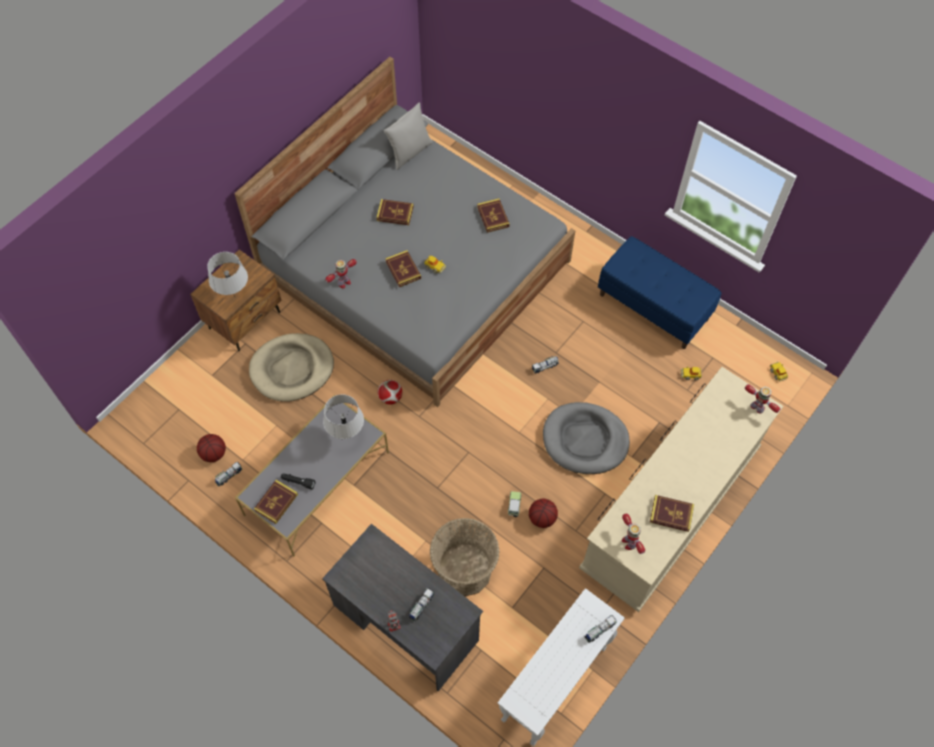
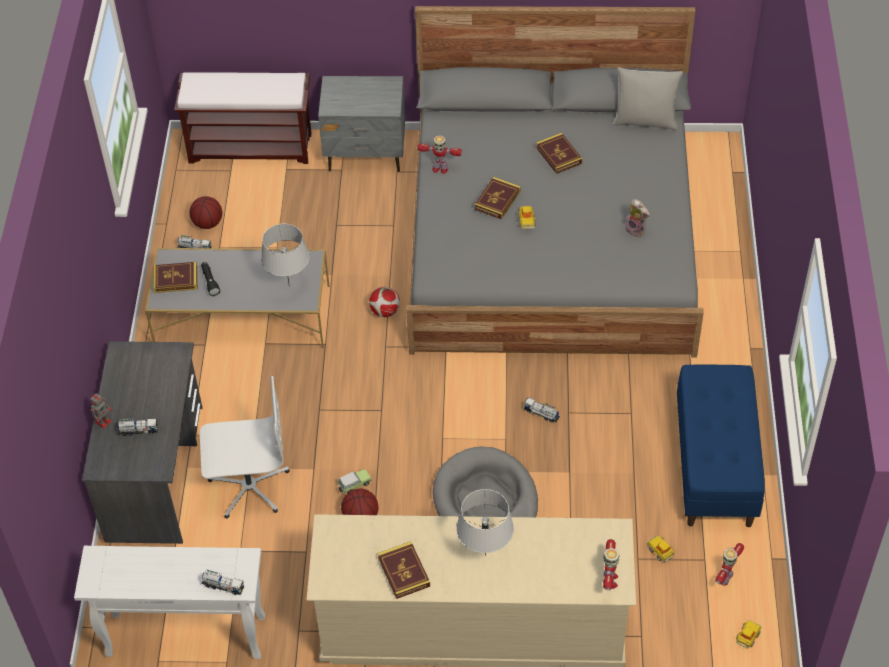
camera: 55 degrees right, 10 degrees down
brown nightstand [190,249,282,351] -> grey nightstand [318,76,405,172]
grey table lamp [207,252,248,297] -> grey table lamp moved to [456,489,514,556]
beige dog bed [249,333,334,402] -> none
basket [430,518,499,597] -> white office chair [200,376,290,519]
book [477,198,510,233] -> plush toy [625,199,650,238]
toy robot [622,513,645,554] -> toy robot moved to [715,543,744,586]
none -> brown bench [174,72,312,164]

